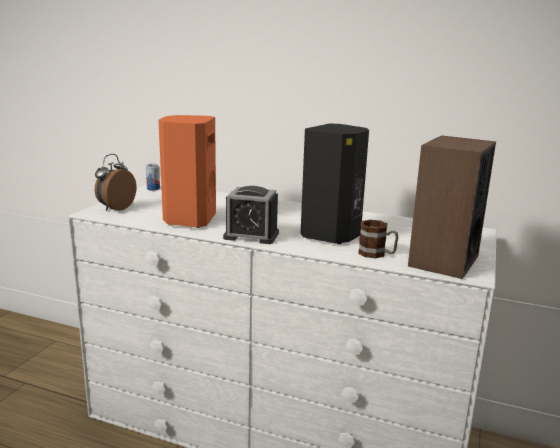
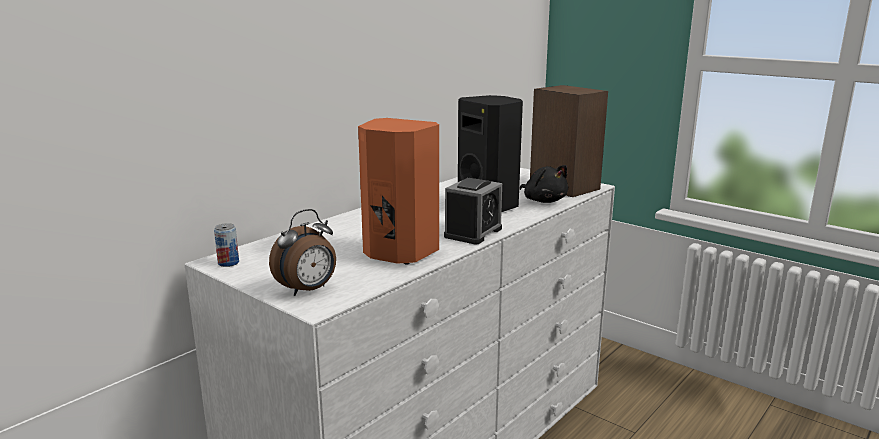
camera: 70 degrees left, 0 degrees up
alarm clock [95,154,137,211] -> alarm clock turned 90 degrees counterclockwise [269,209,336,296]
mug [358,220,399,258] -> black plush toy [519,165,568,203]

